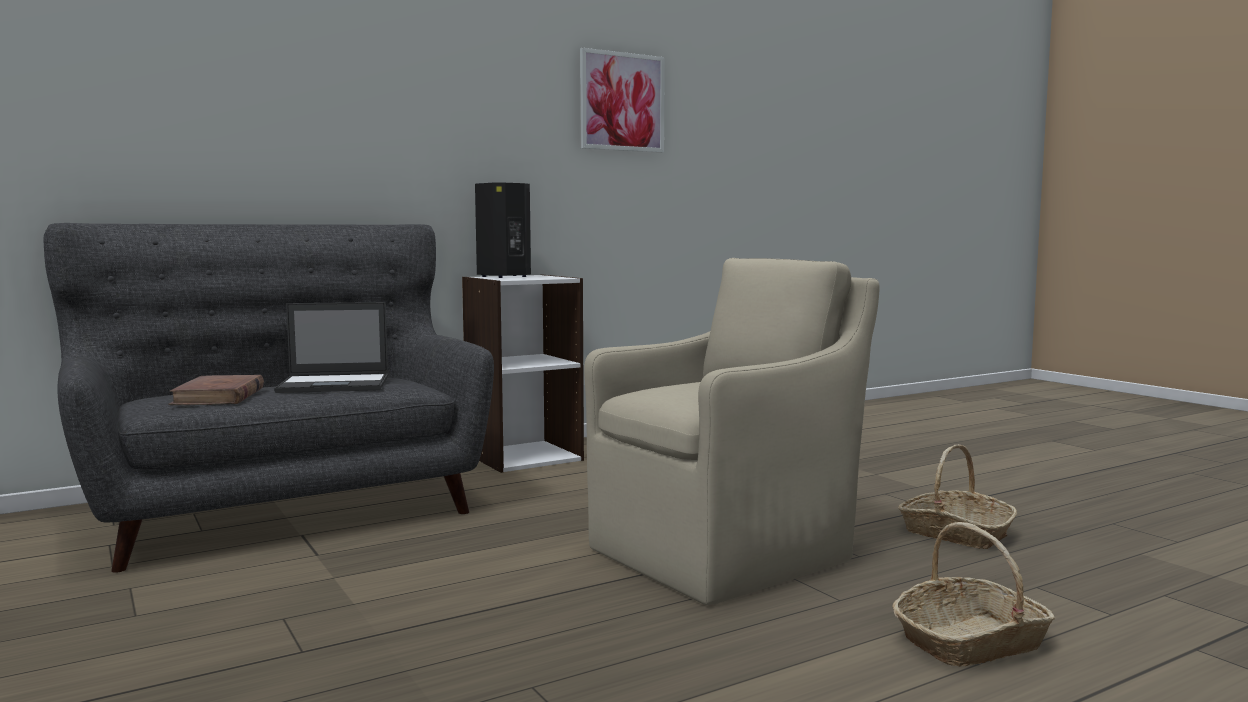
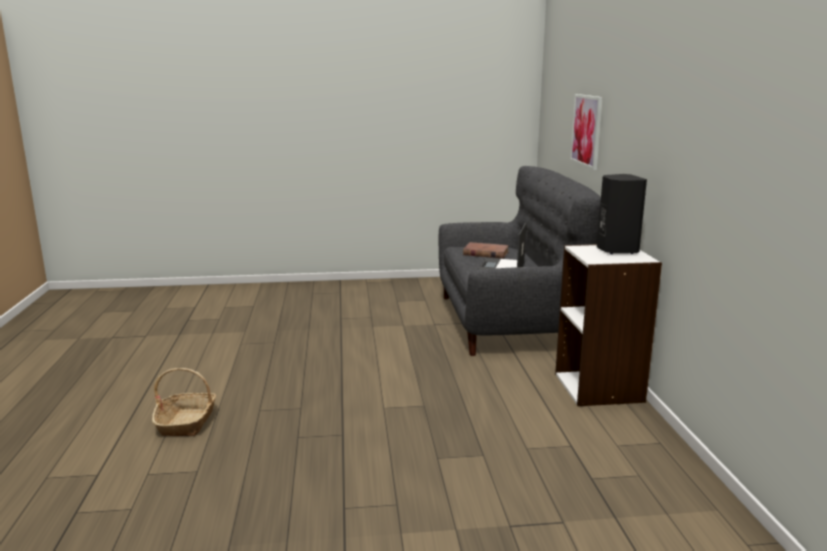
camera: 115 degrees right, 10 degrees up
picture [580,48,665,153] -> picture moved to [570,94,603,170]
beige armchair [584,258,880,605] -> none
basket [898,444,1017,549] -> none

